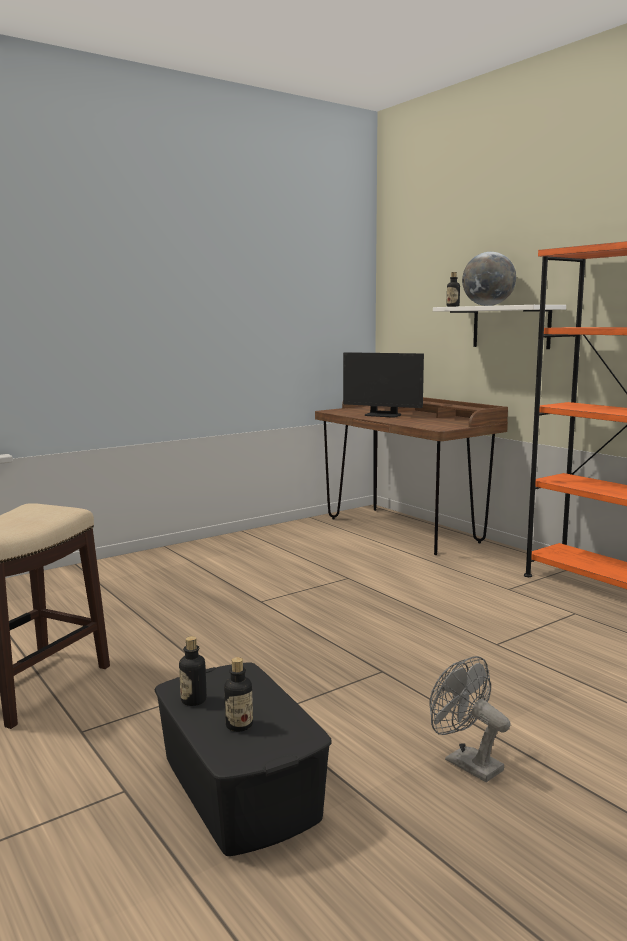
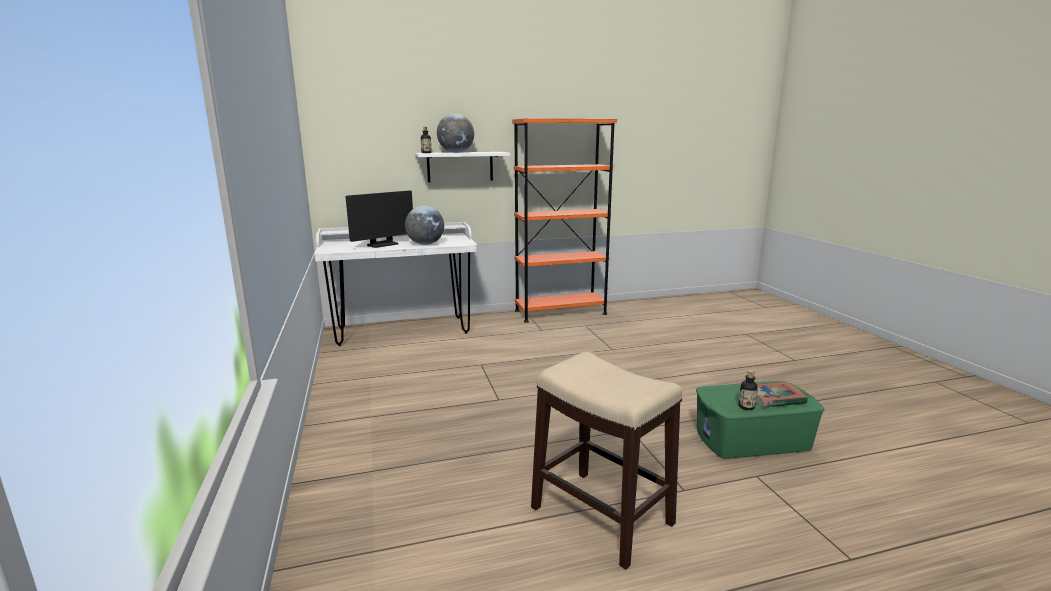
camera: 70 degrees left, 5 degrees up
black storage box [155,663,332,856] -> green storage box [696,381,824,459]
bottle [224,657,253,732] -> book [756,381,808,408]
brown desk [315,397,508,555] -> white desk [314,222,477,346]
grey fan [429,656,511,782] -> none
none -> globe [405,206,444,245]

